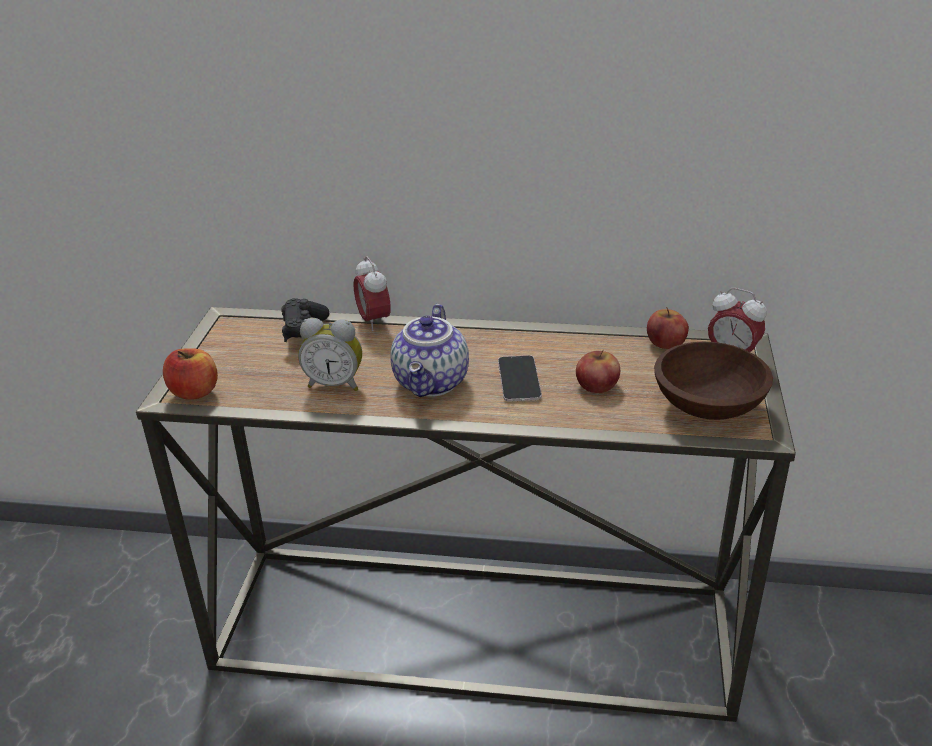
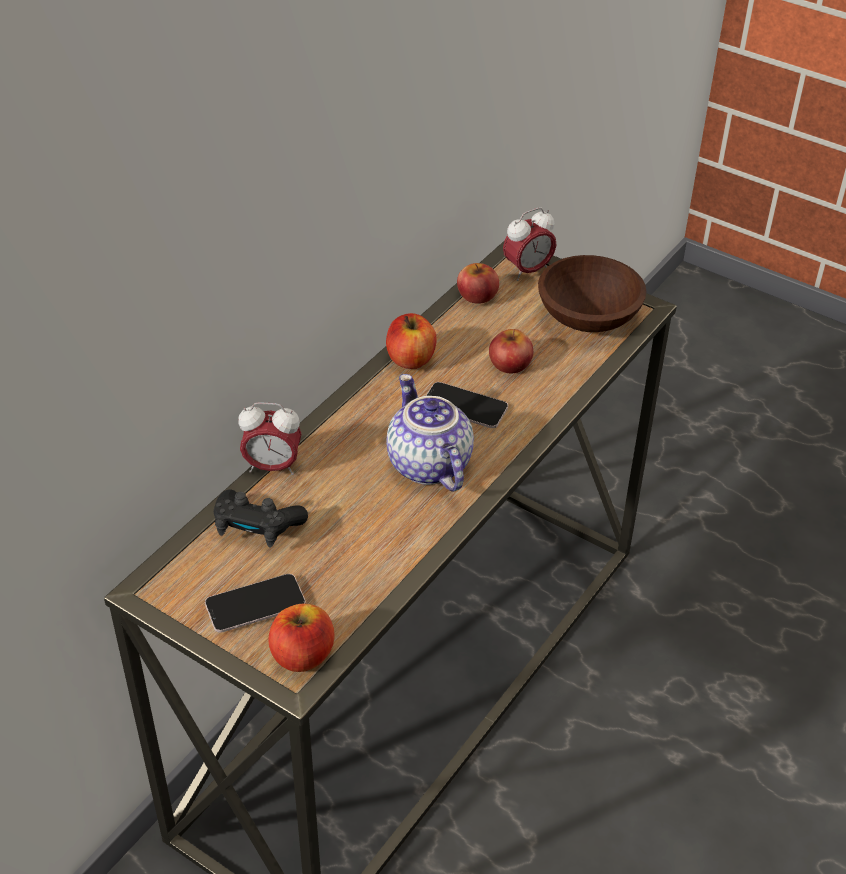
camera: 65 degrees left, 10 degrees up
alarm clock [298,318,362,391] -> none
teapot [390,304,469,397] -> teapot turned 150 degrees counterclockwise [386,374,474,492]
none -> phone [205,574,306,633]
none -> apple [386,313,437,369]

